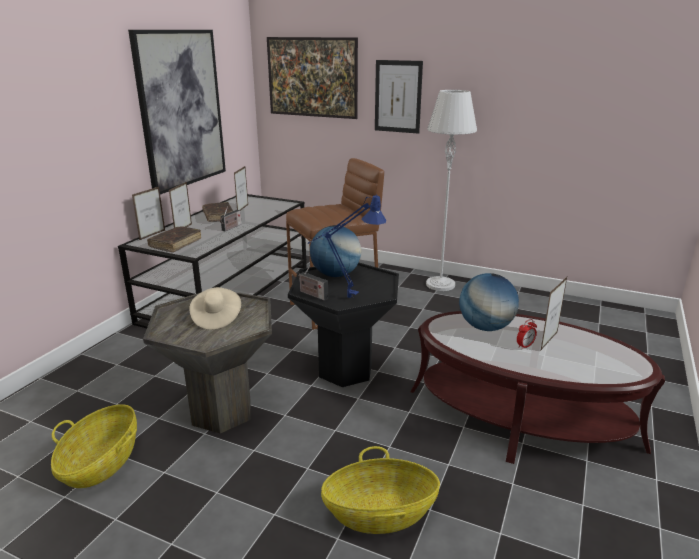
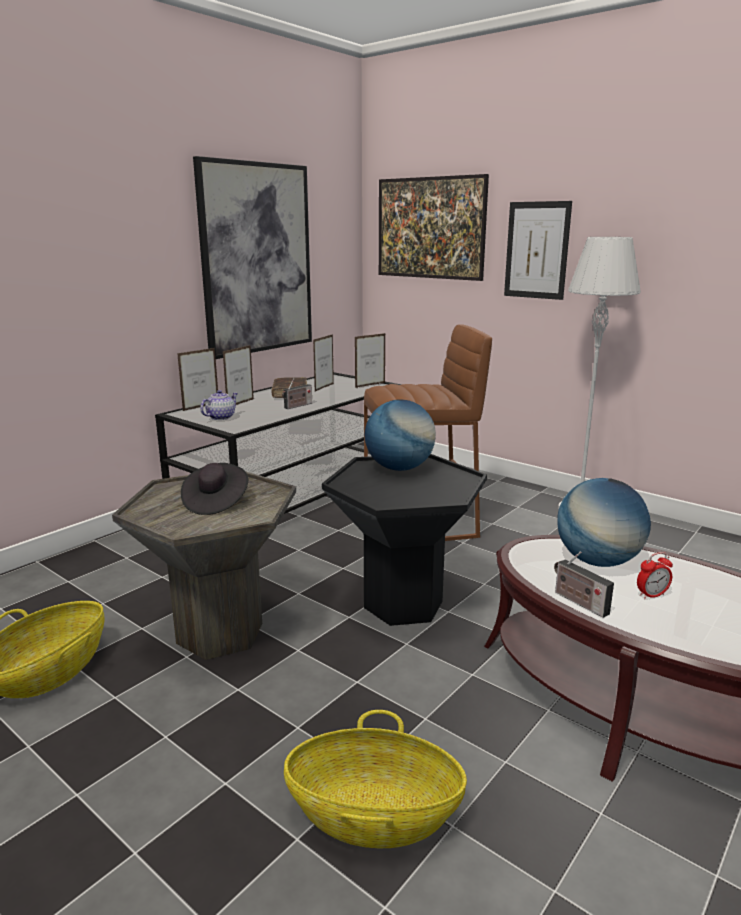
camera: 15 degrees right, 5 degrees down
brown book [147,227,201,252] -> teapot [200,390,238,420]
beige hat [189,287,241,330] -> black hat [181,463,248,515]
radio [298,266,328,301] -> radio moved to [554,551,614,618]
blue table lamp [308,194,387,298] -> none
picture frame [541,277,567,350] -> picture frame moved to [355,333,386,388]

